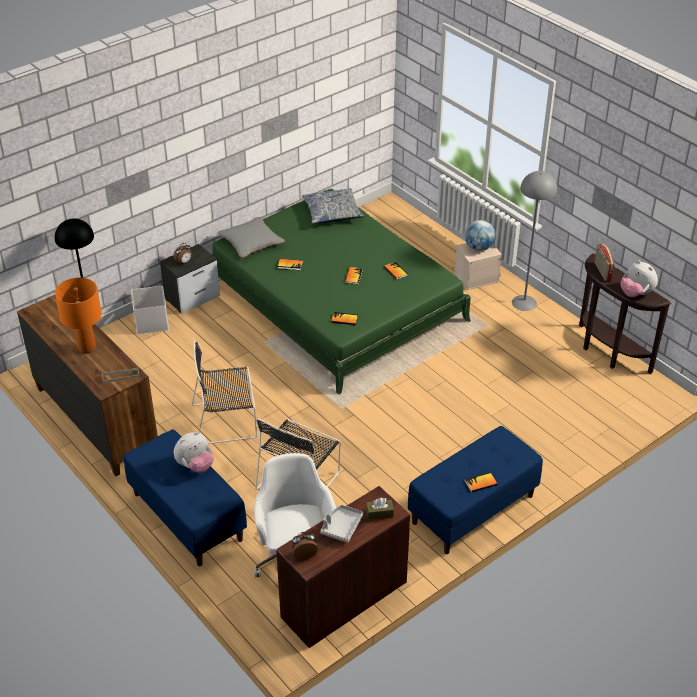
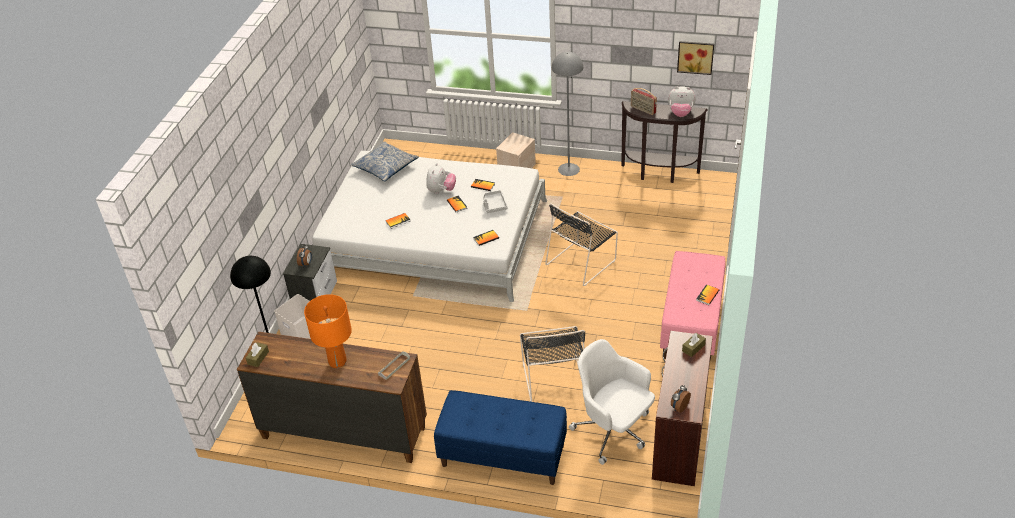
camera: 35 degrees left, 0 degrees up
plush toy [174,432,214,473] -> plush toy moved to [426,163,456,194]
black chair [192,340,257,444] -> black chair moved to [545,203,618,286]
green bed [212,189,471,395] -> white bed [312,151,547,302]
grey pillow [217,217,285,258] -> none
grey tray [320,505,363,543] -> grey tray moved to [483,190,508,213]
blue bench [408,426,543,554] -> pink bench [660,251,725,359]
globe [465,220,496,251] -> none
none -> brown tissue box [246,342,269,367]
none -> picture [677,41,714,75]

